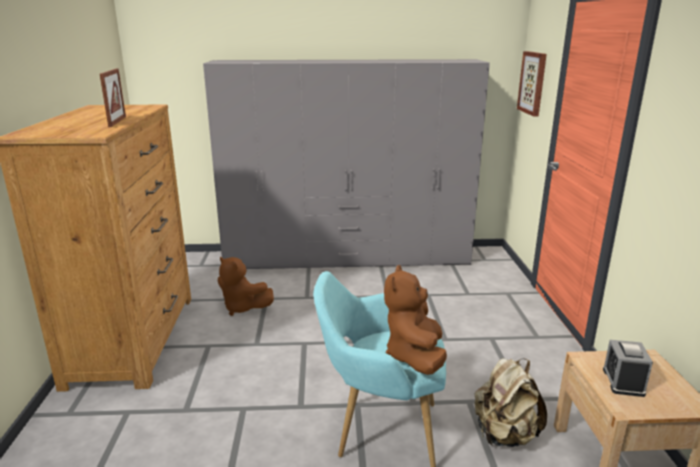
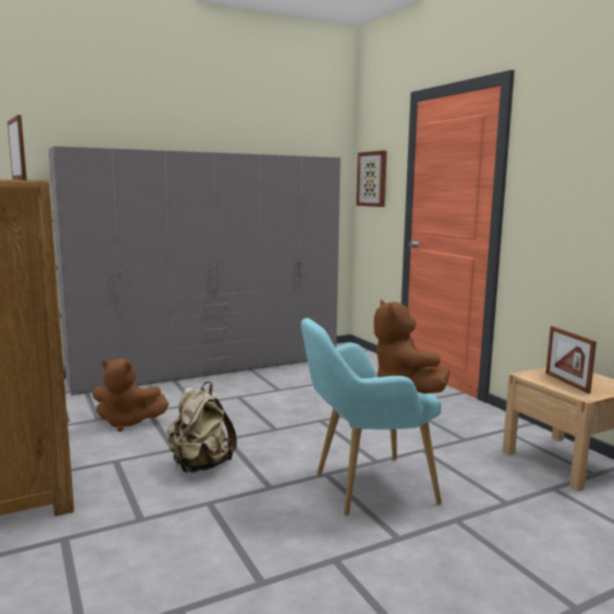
camera: 25 degrees left, 10 degrees down
beige backpack [474,358,547,447] -> beige backpack moved to [167,382,237,473]
alarm clock [603,340,653,397] -> picture frame [546,326,597,394]

